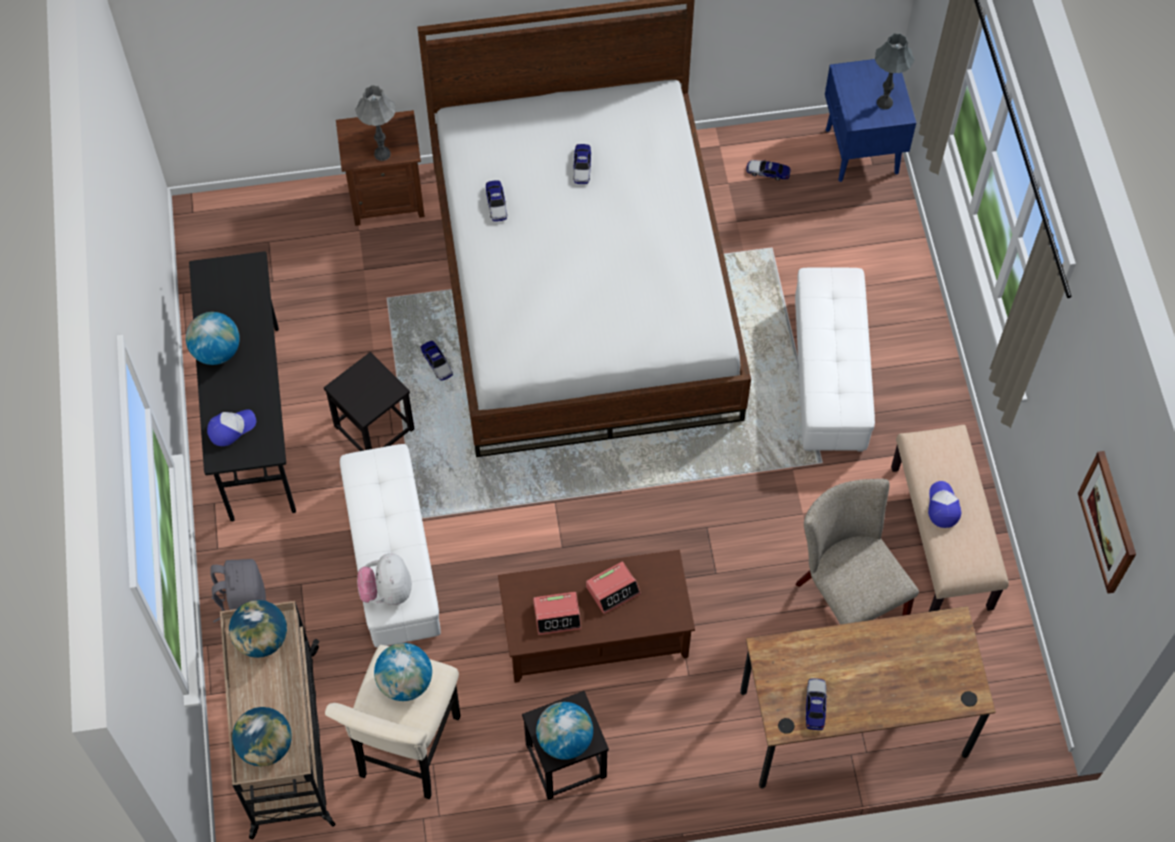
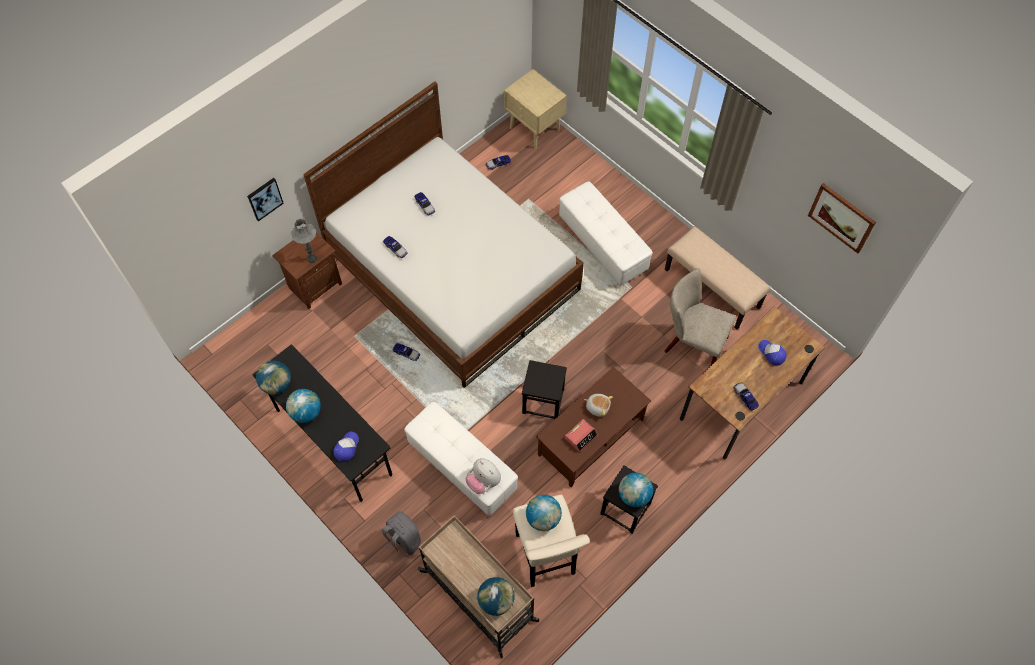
camera: 35 degrees left, 0 degrees up
globe [229,600,287,658] -> globe moved to [256,361,291,395]
black stool [324,352,414,451] -> black stool moved to [522,360,567,420]
alarm clock [586,562,641,614] -> plush toy [584,394,613,417]
blue nightstand [825,59,916,182] -> beige nightstand [504,69,567,149]
grey table lamp [875,33,915,109] -> none
cap [928,481,961,528] -> cap moved to [758,340,787,366]
none -> picture [247,178,284,221]

